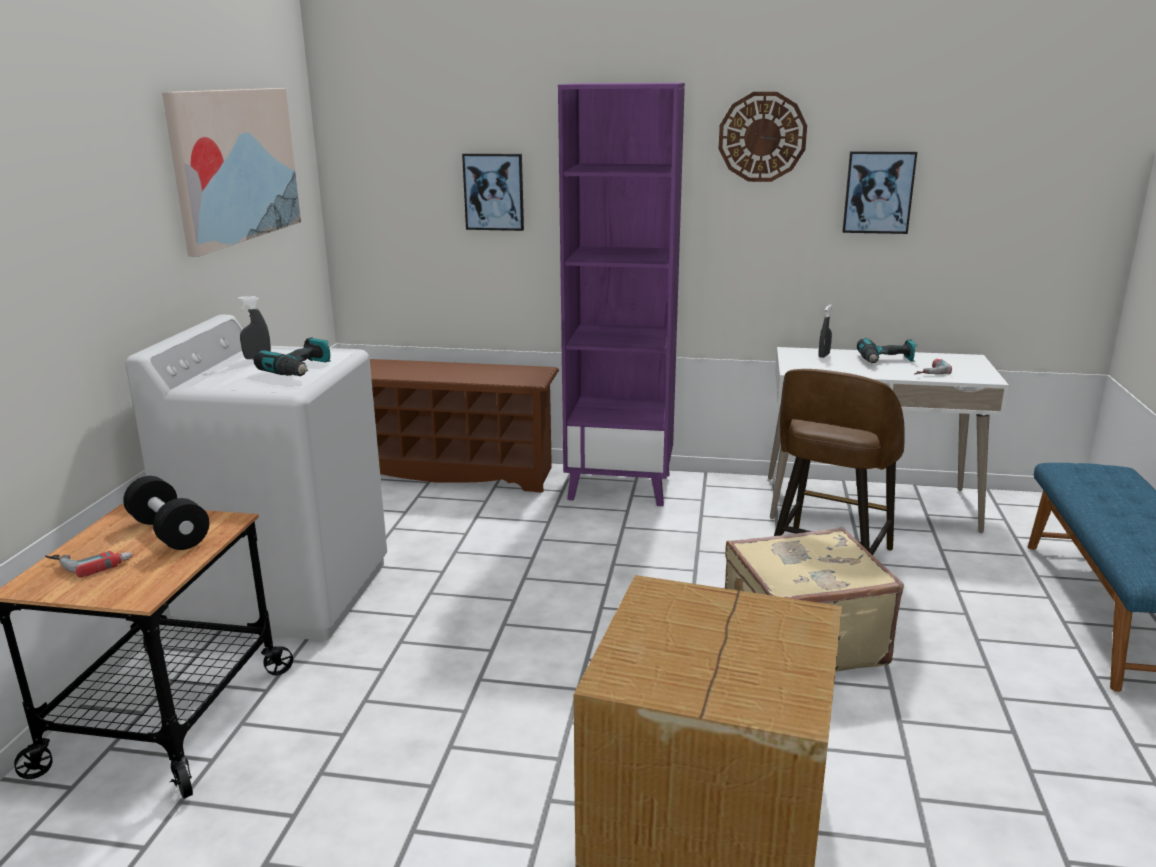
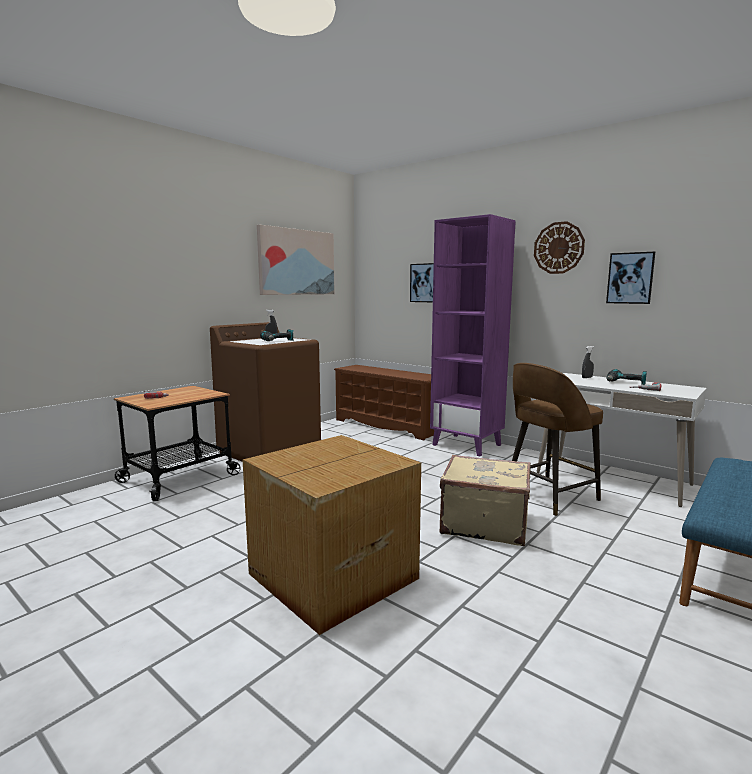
camera: 30 degrees right, 10 degrees down
black dumbbell [123,476,209,550] -> none
white washing machine [125,315,387,641] -> brown washing machine [210,322,321,462]

